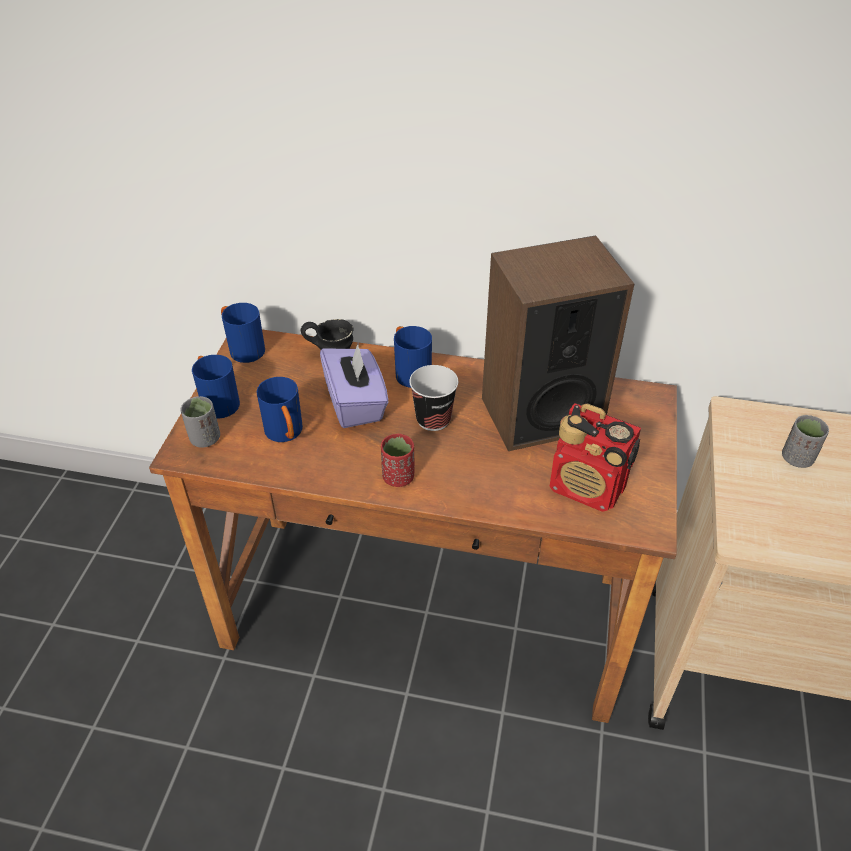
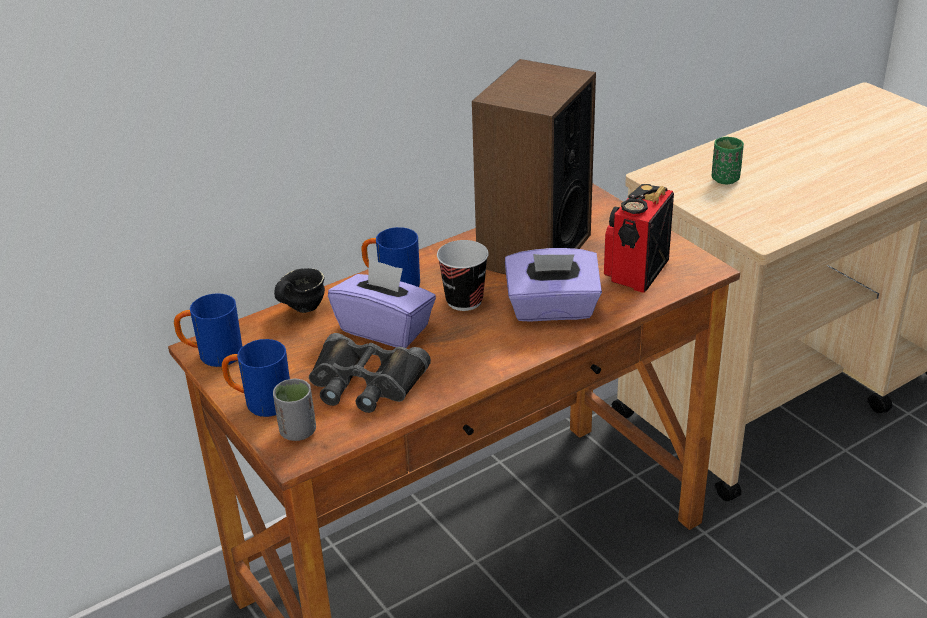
camera: 45 degrees left, 10 degrees down
blue mug [257,377,303,442] -> black binoculars [309,333,431,413]
red cup [381,434,415,487] -> none
radio [550,403,641,512] -> radio turned 135 degrees clockwise [604,184,674,293]
grey cup [782,415,829,468] -> green cup [712,137,744,184]
none -> purple tissue box [505,248,602,322]

